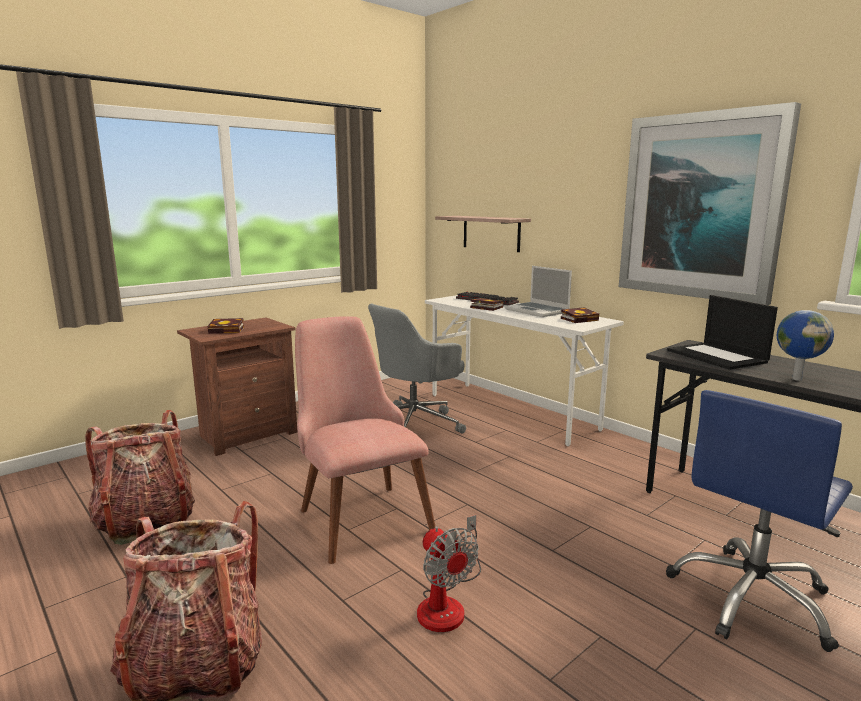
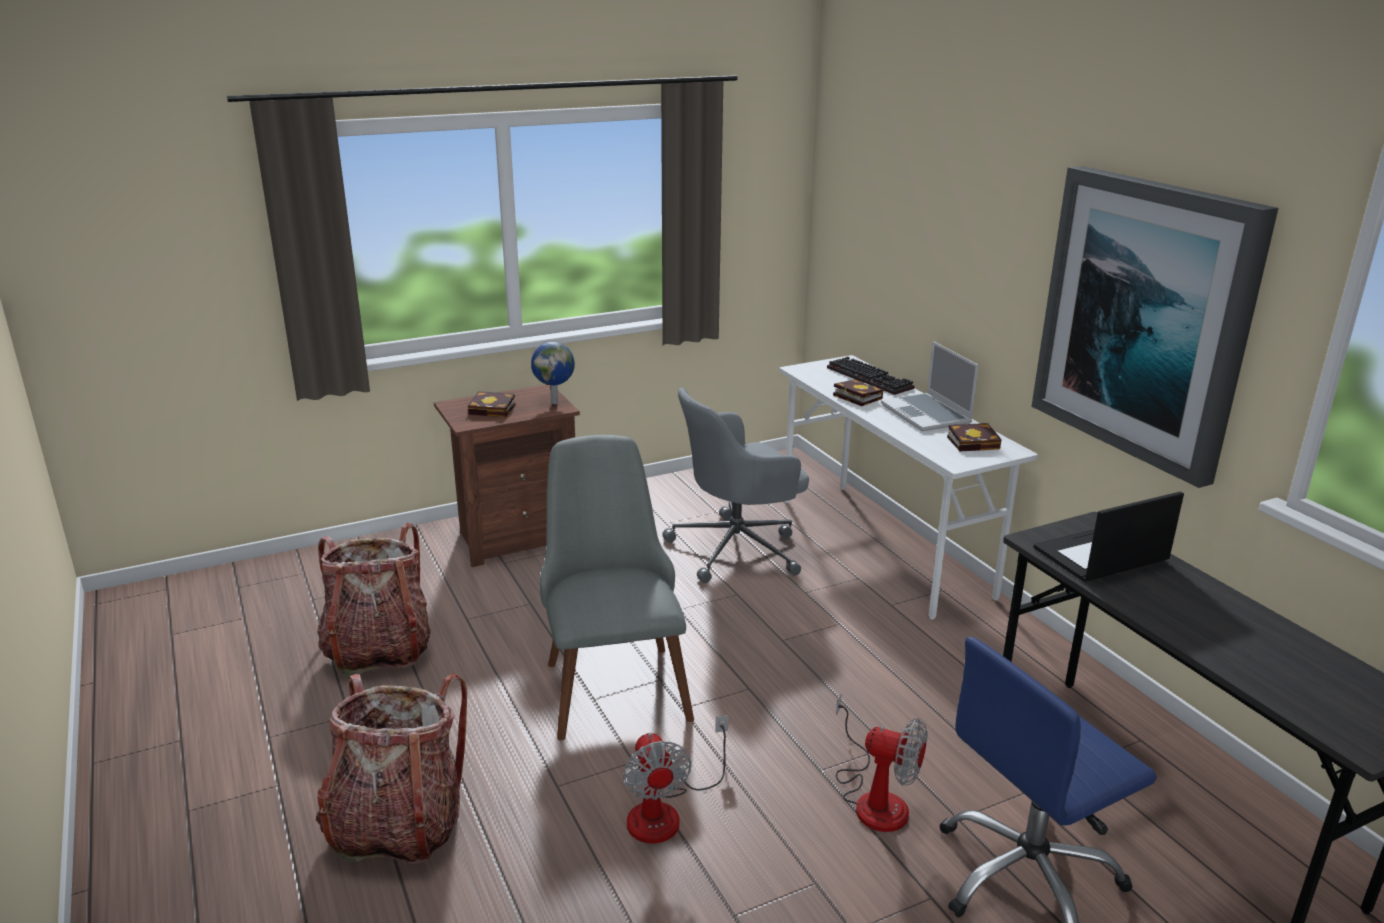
camera: 15 degrees right, 10 degrees up
pink chair [295,316,436,564] -> grey chair [540,435,694,740]
shelf [435,216,531,252] -> none
laptop [667,295,778,370] -> laptop turned 75 degrees clockwise [1033,491,1184,582]
globe [777,310,834,381] -> globe moved to [531,342,575,404]
none -> fan [836,693,928,832]

